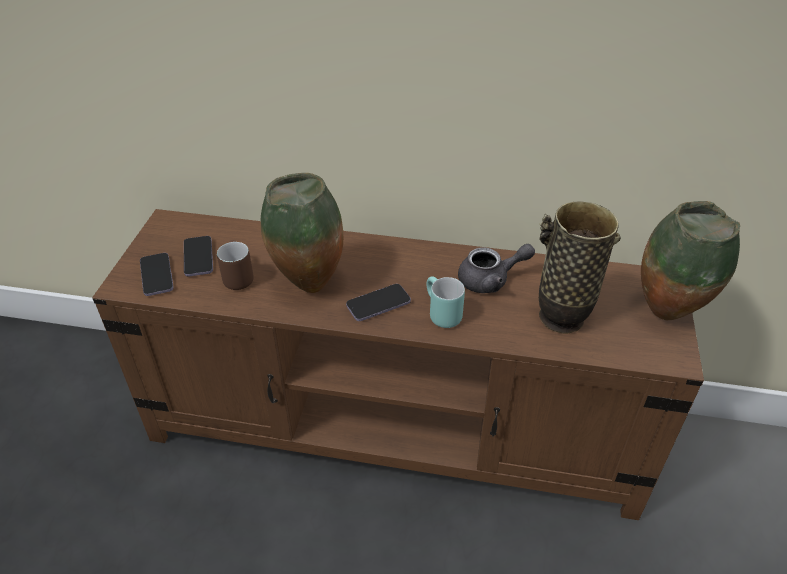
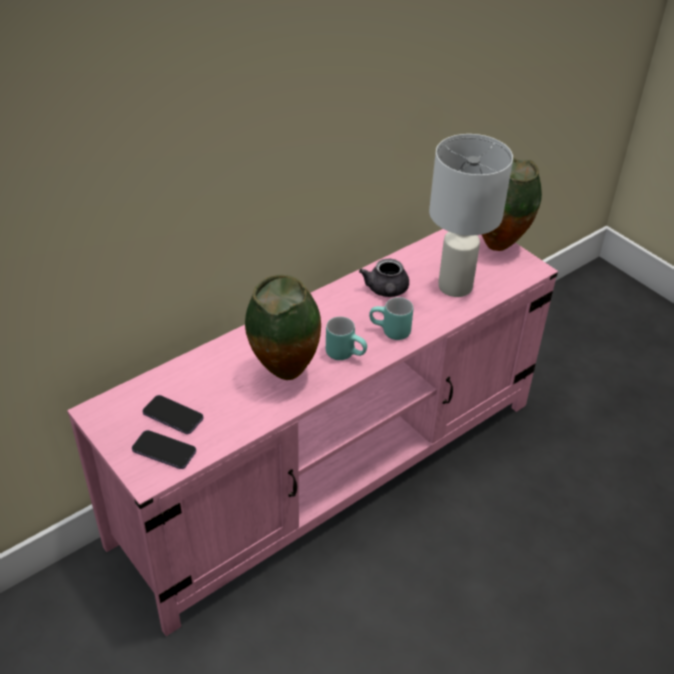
camera: 50 degrees left, 0 degrees up
brown tv stand [92,209,704,520] -> pink tv stand [67,229,558,636]
brown mug [217,240,254,290] -> none
phone [346,284,411,321] -> turquoise mug [326,316,367,360]
grey teapot [458,244,535,293] -> grey teapot turned 150 degrees clockwise [359,259,409,297]
vase [539,201,620,334] -> white table lamp [429,134,513,297]

